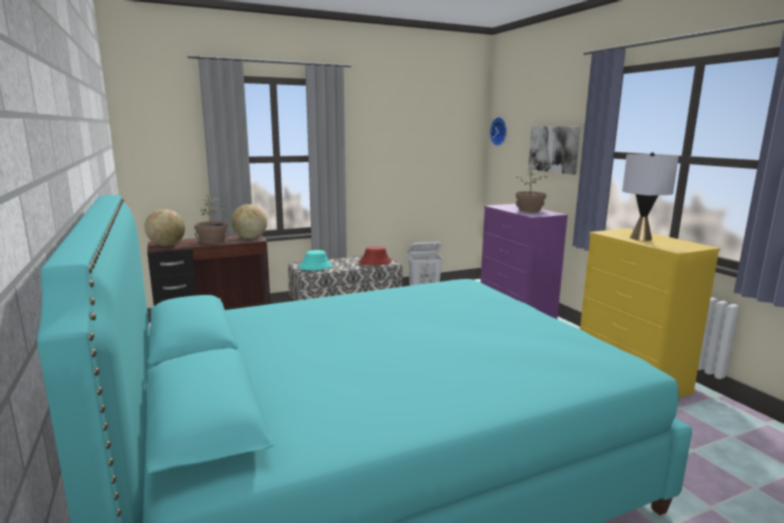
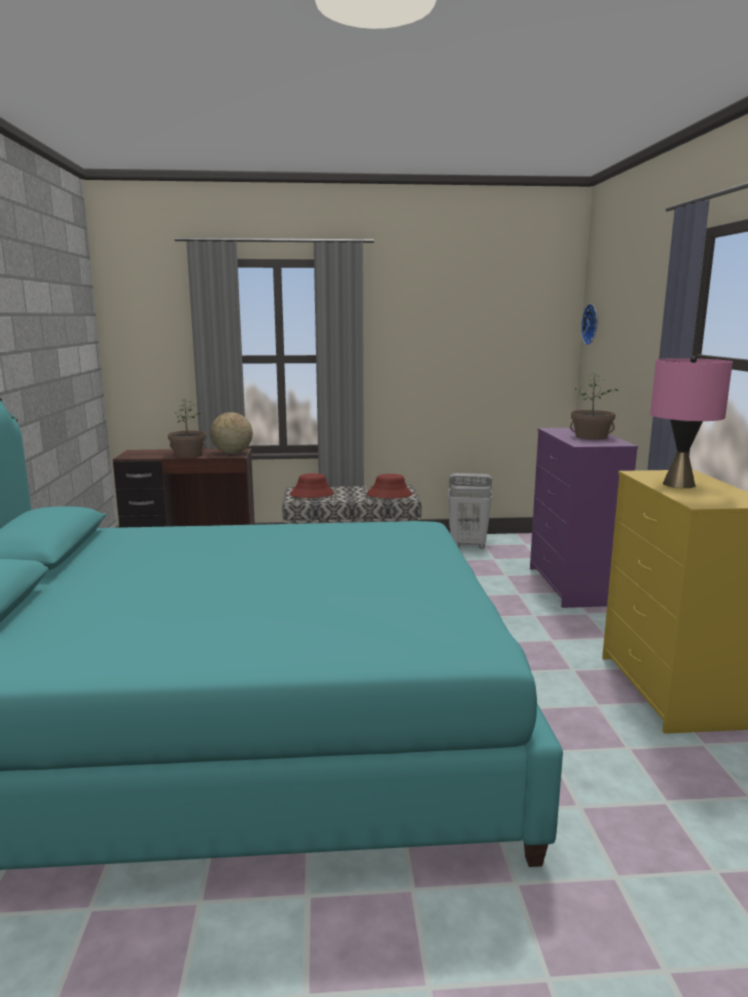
camera: 20 degrees right, 0 degrees up
globe [144,209,185,246] -> none
turquoise hat [299,250,332,270] -> red hat [290,473,334,498]
picture [528,126,581,175] -> none
grey table lamp [622,152,679,241] -> pink table lamp [650,356,733,488]

